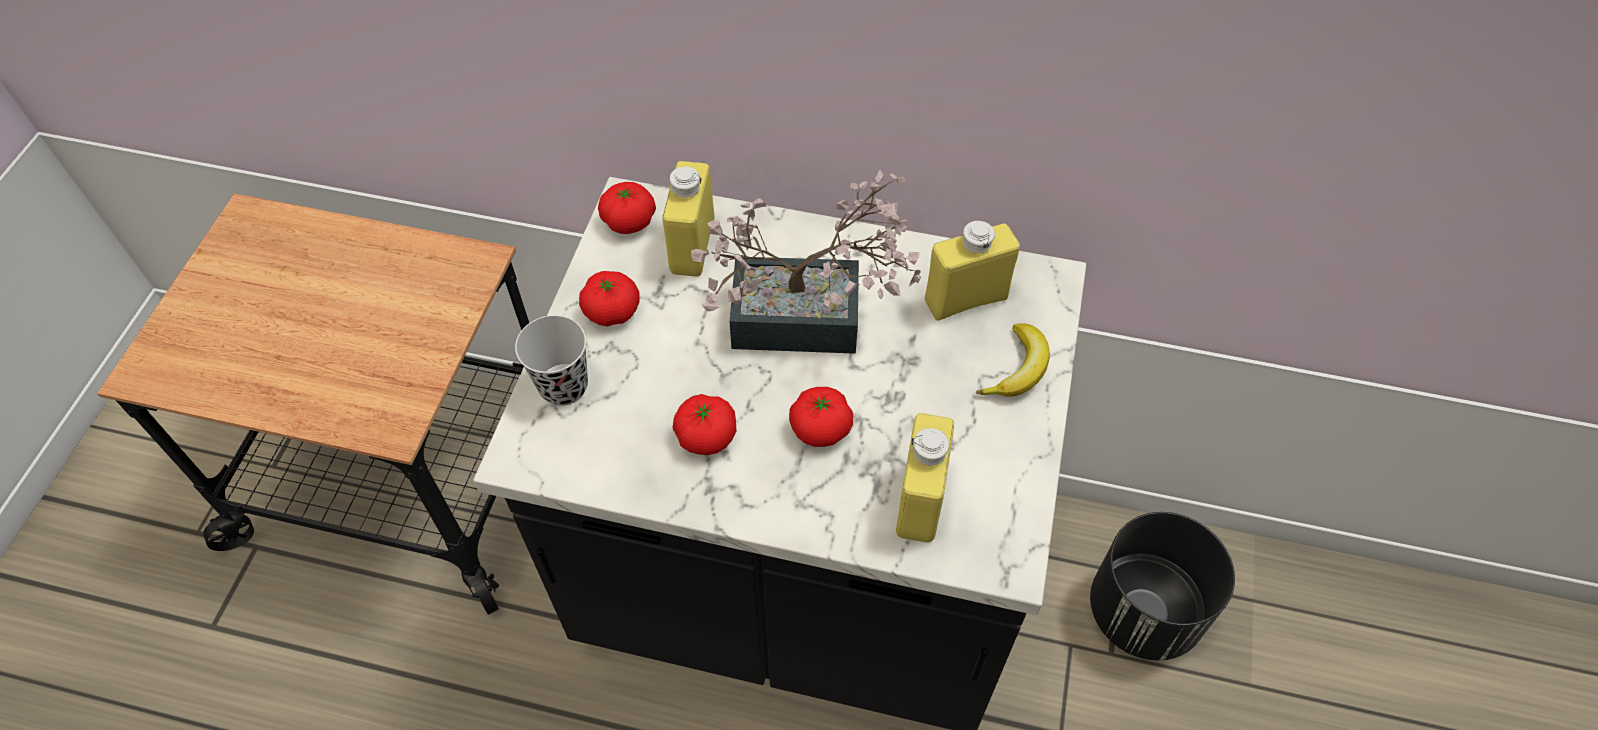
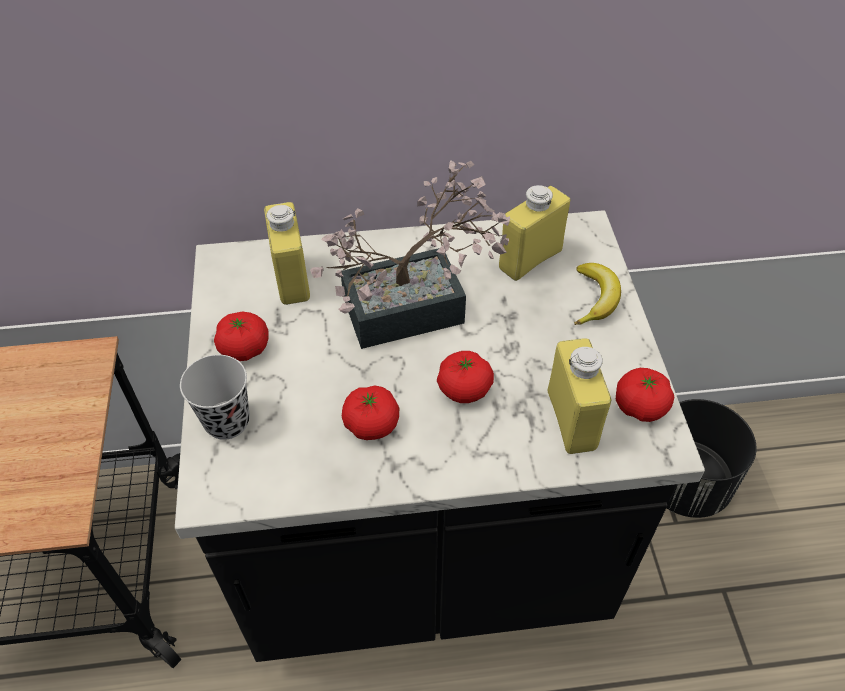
camera: 20 degrees left, 5 degrees down
tomato [598,182,656,234] -> tomato moved to [616,368,674,422]

